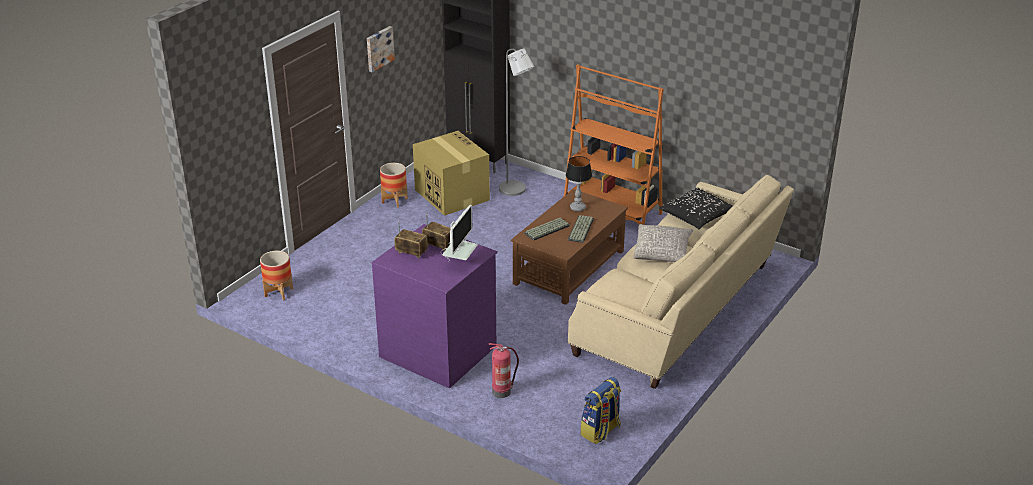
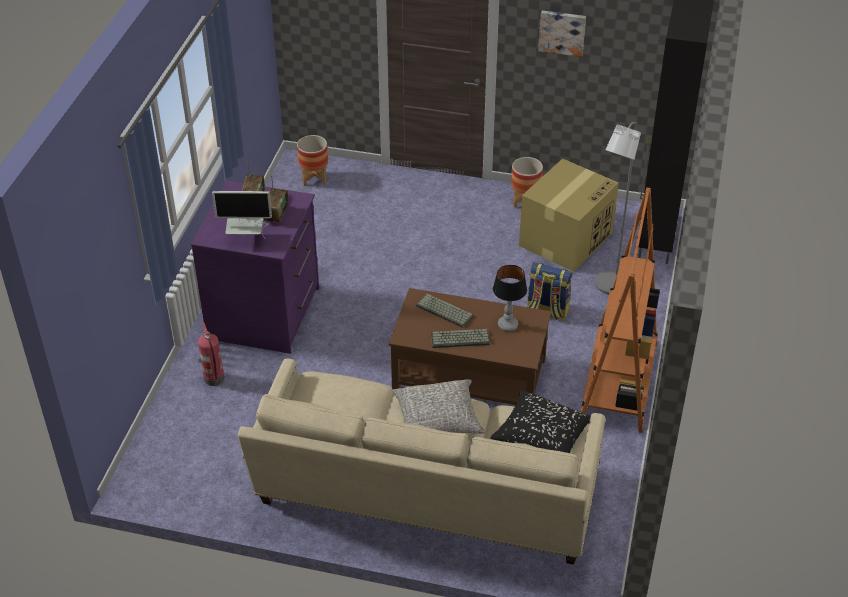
camera: 70 degrees right, 10 degrees up
backpack [580,377,621,444] -> backpack moved to [527,262,573,321]

